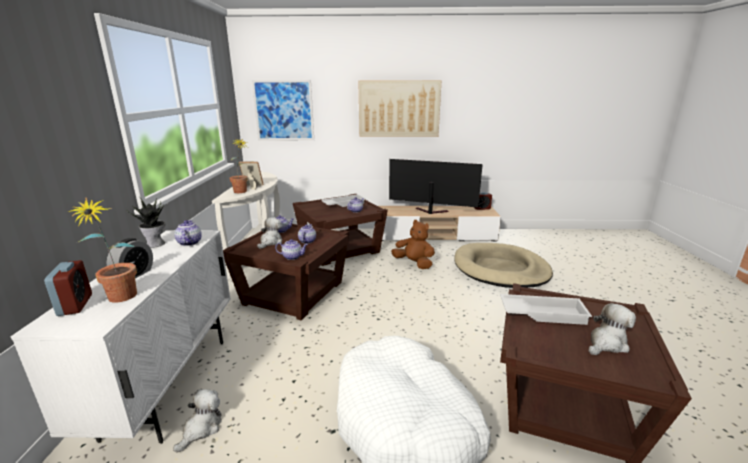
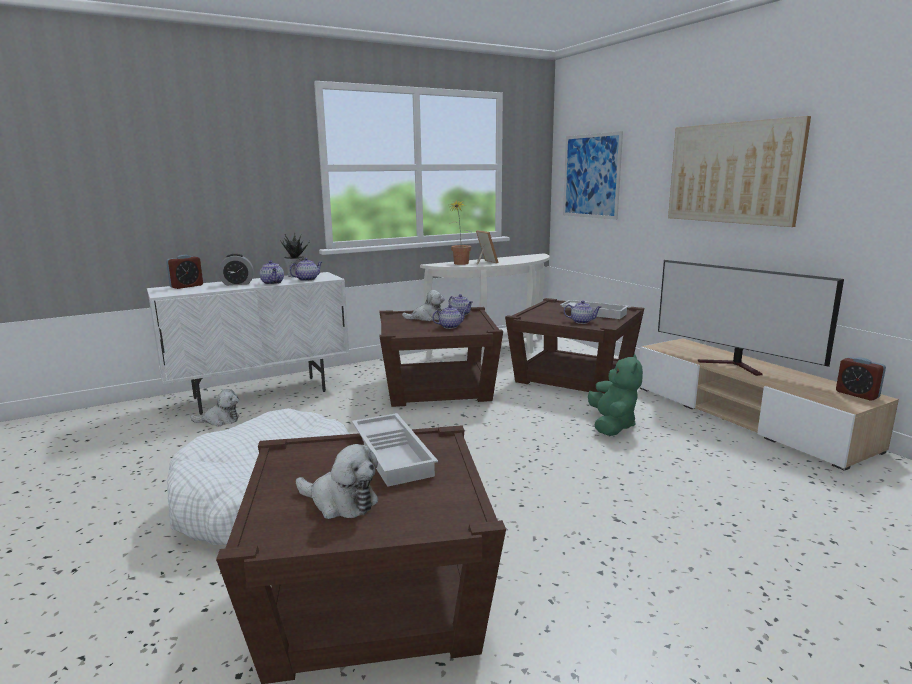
camera: 60 degrees right, 5 degrees down
potted plant [67,198,137,303] -> none
teapot [275,239,308,260] -> teapot moved to [260,261,284,285]
television [389,159,483,214] -> television turned 150 degrees clockwise [658,260,844,376]
brown plush toy [391,220,435,269] -> green plush toy [588,354,643,436]
beige dog bed [454,243,553,288] -> none

